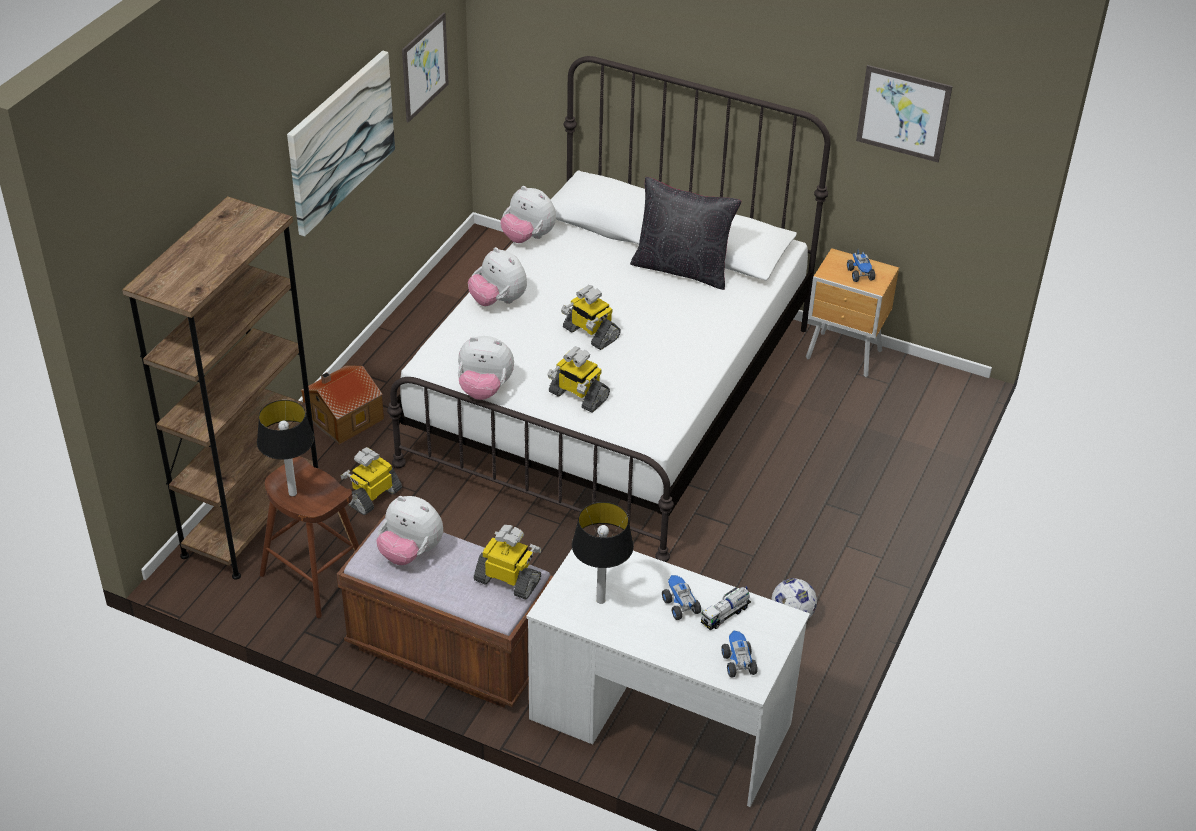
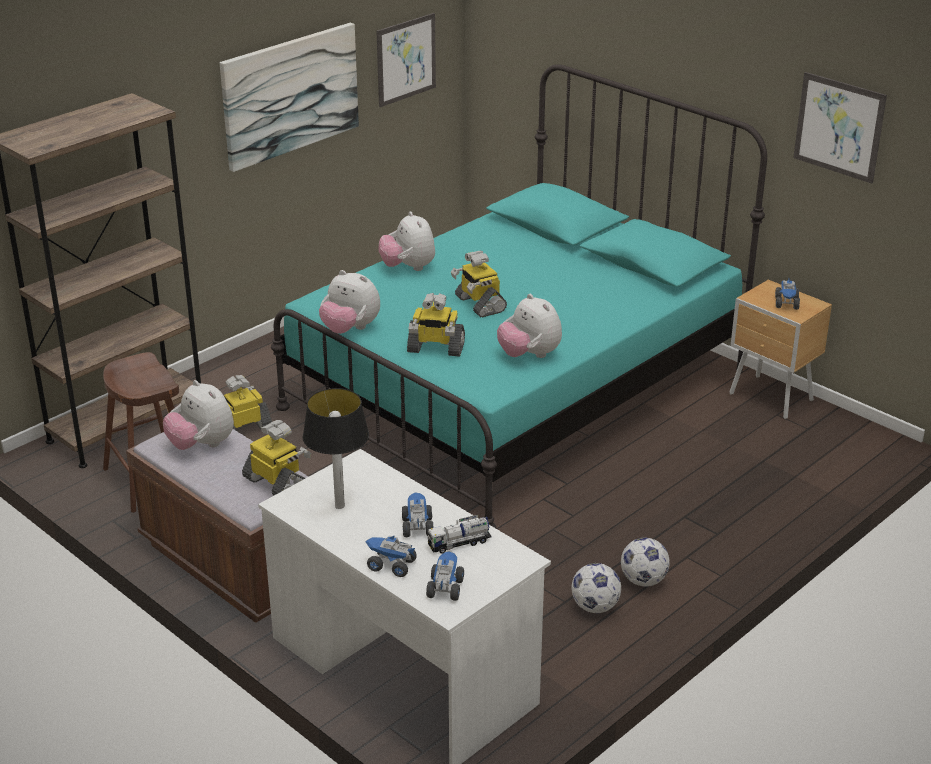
camera: 20 degrees right, 10 degrees down
table lamp [257,400,314,497] -> none
toy house [301,366,384,444] -> none
white bed [387,56,831,562] -> turquoise bed [271,64,767,528]
plush toy [501,186,556,243] -> plush toy moved to [497,294,562,358]
toy robot [547,347,610,413] -> toy robot turned 45 degrees counterclockwise [407,293,465,357]
black pillow [630,177,742,290] -> none
none -> toy truck [365,535,417,577]
none -> football [621,538,670,587]

